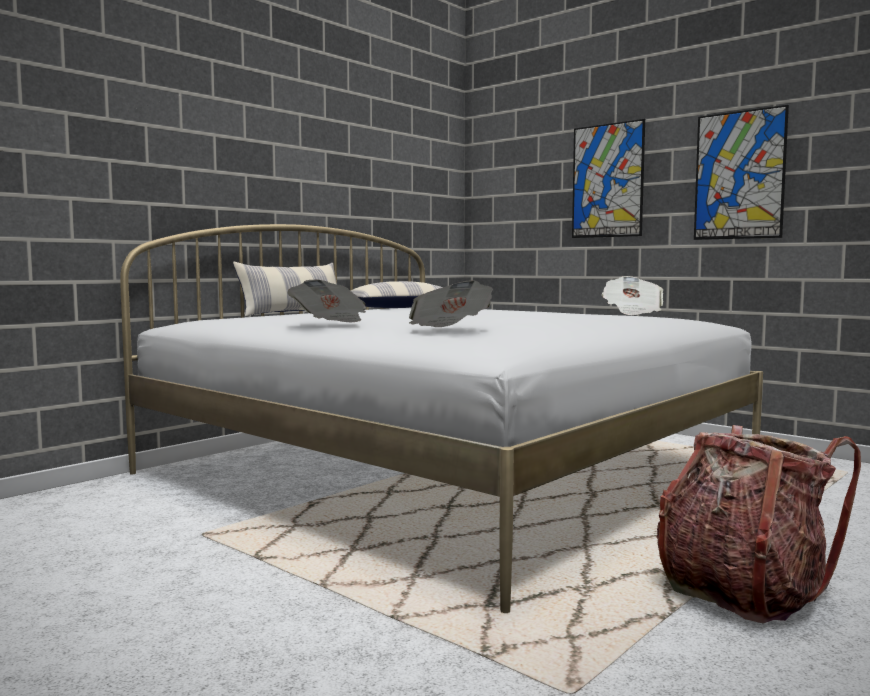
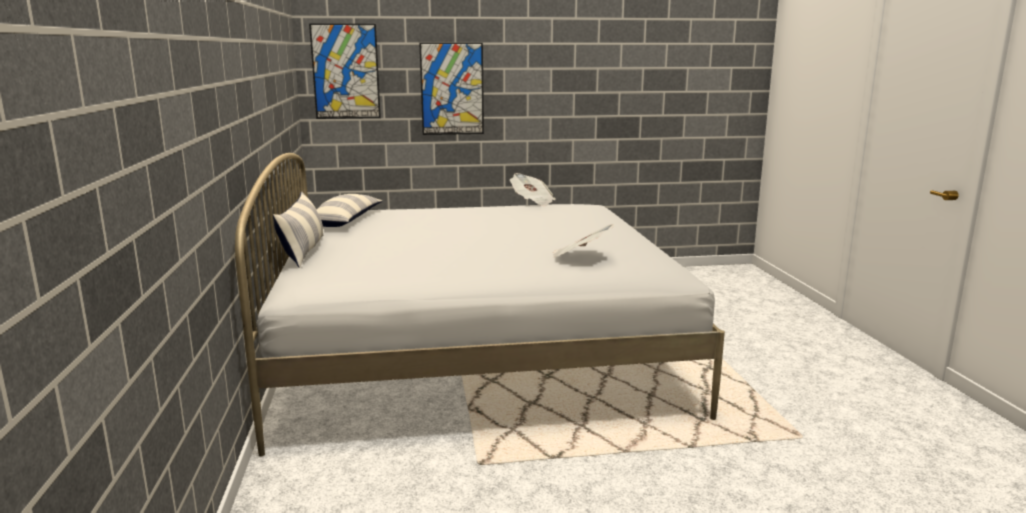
camera: 50 degrees left, 10 degrees up
newspaper [287,279,366,322] -> none
backpack [657,425,861,623] -> none
picture [694,105,789,240] -> picture moved to [309,24,381,119]

